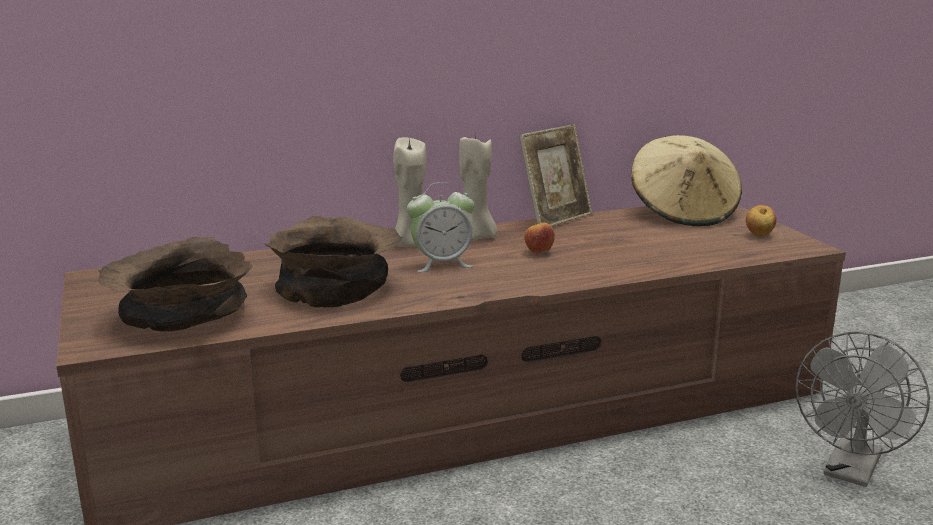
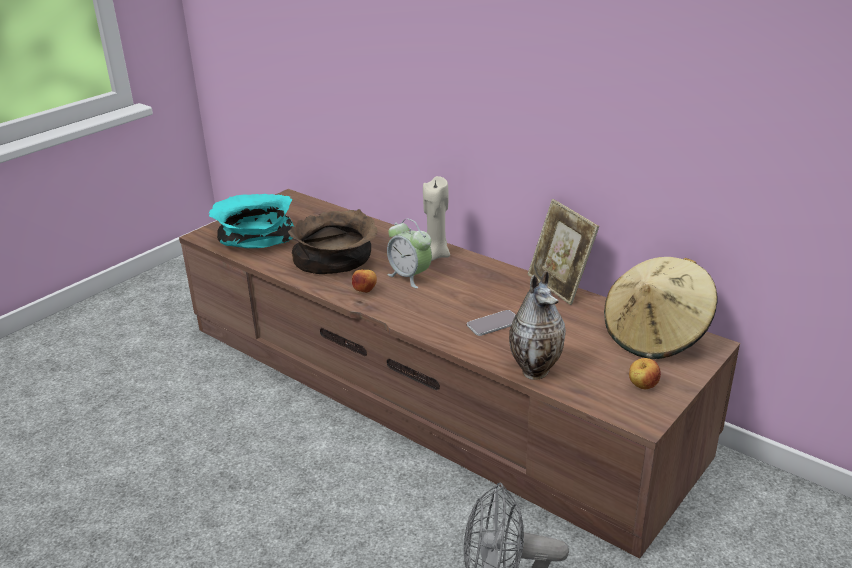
camera: 60 degrees right, 10 degrees up
brown bowl [98,237,253,332] -> turquoise bowl [209,194,294,248]
beige candle [459,133,498,241] -> none
picture frame [519,124,592,227] -> picture frame turned 45 degrees clockwise [527,199,599,305]
apple [524,223,555,253] -> apple moved to [352,269,377,293]
none -> phone [467,310,516,336]
none -> vase [509,271,566,380]

